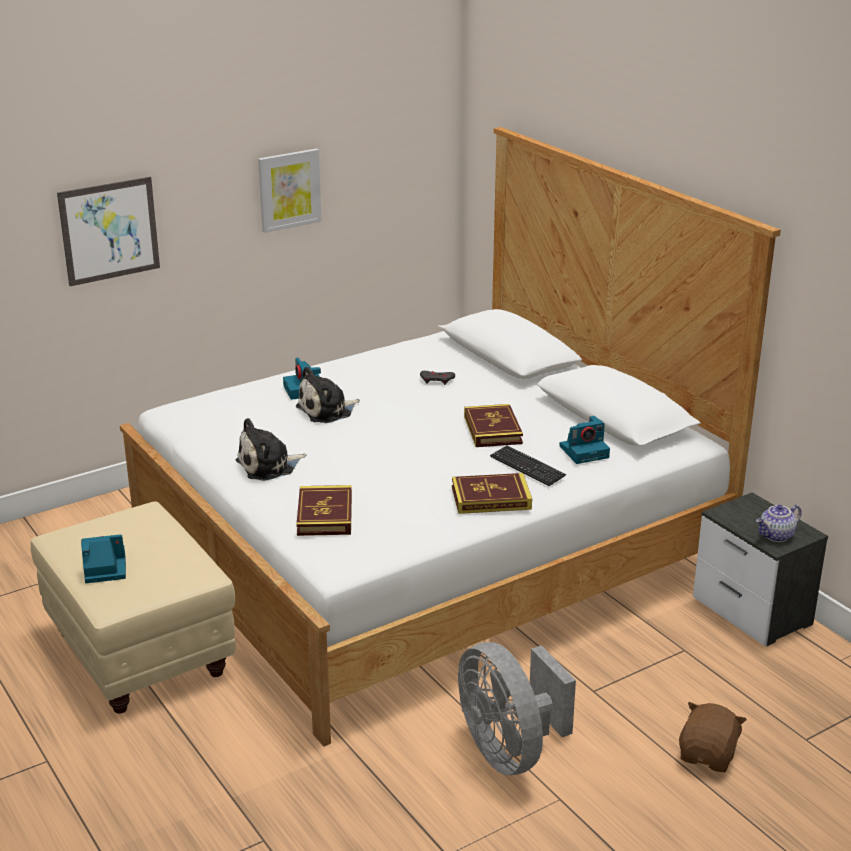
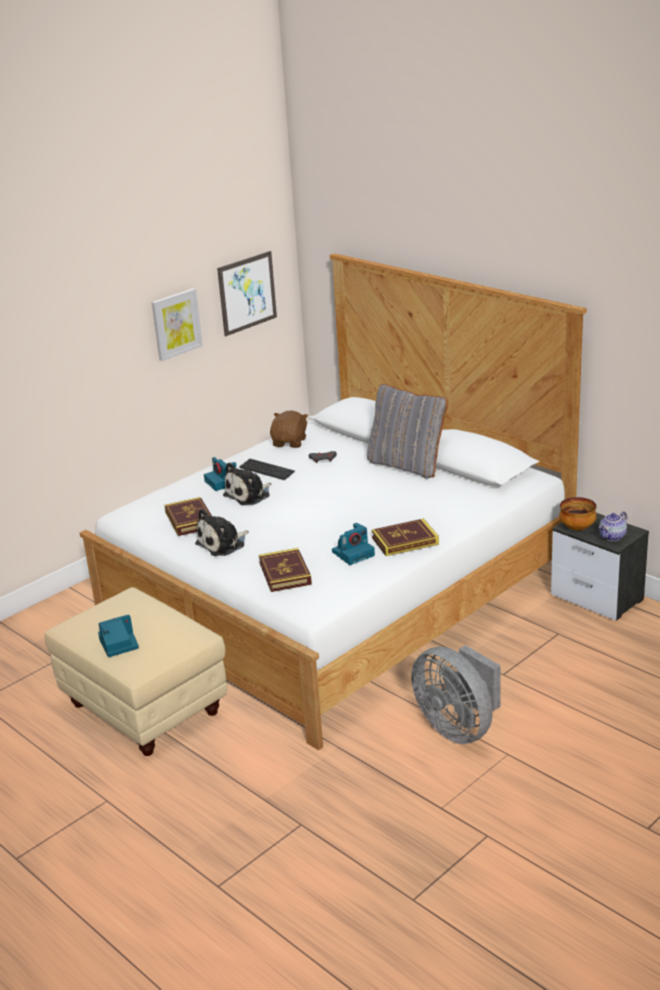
camera: 10 degrees left, 0 degrees up
picture [57,177,160,286] -> picture moved to [217,251,277,336]
book [464,404,523,447] -> book moved to [165,497,212,536]
keyboard [490,445,566,486] -> keyboard moved to [239,459,295,480]
camera [559,416,610,464] -> camera moved to [332,523,375,565]
brown plush toy [679,702,747,772] -> brown plush toy moved to [270,411,308,448]
none -> grey pillow [367,384,448,479]
none -> bowl [559,497,597,531]

